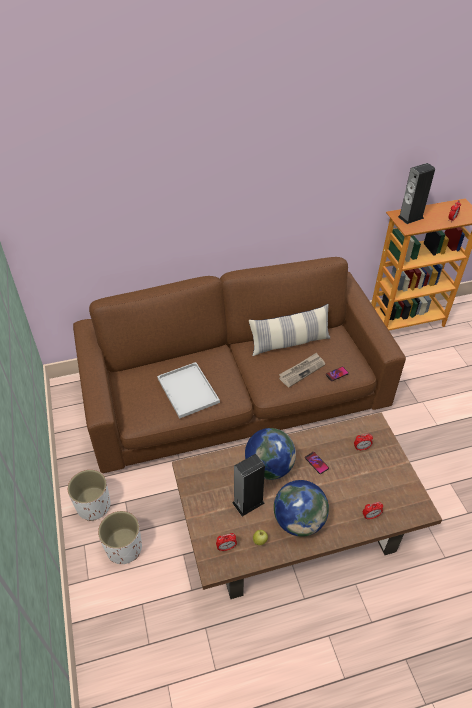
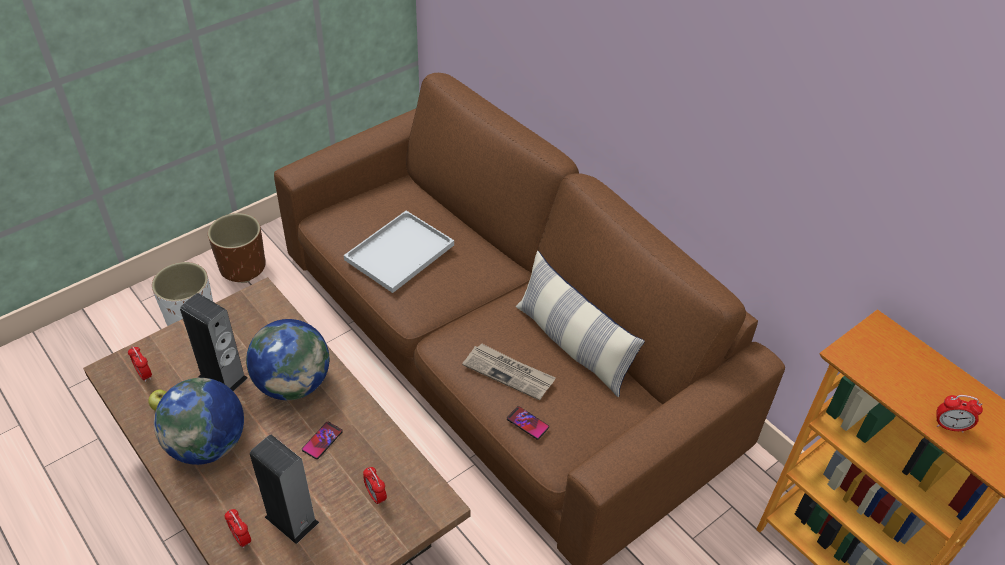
camera: 65 degrees right, 0 degrees up
white planter [68,470,111,521] -> brown planter [208,213,266,283]
speaker [398,163,435,224] -> speaker moved to [250,435,319,544]

